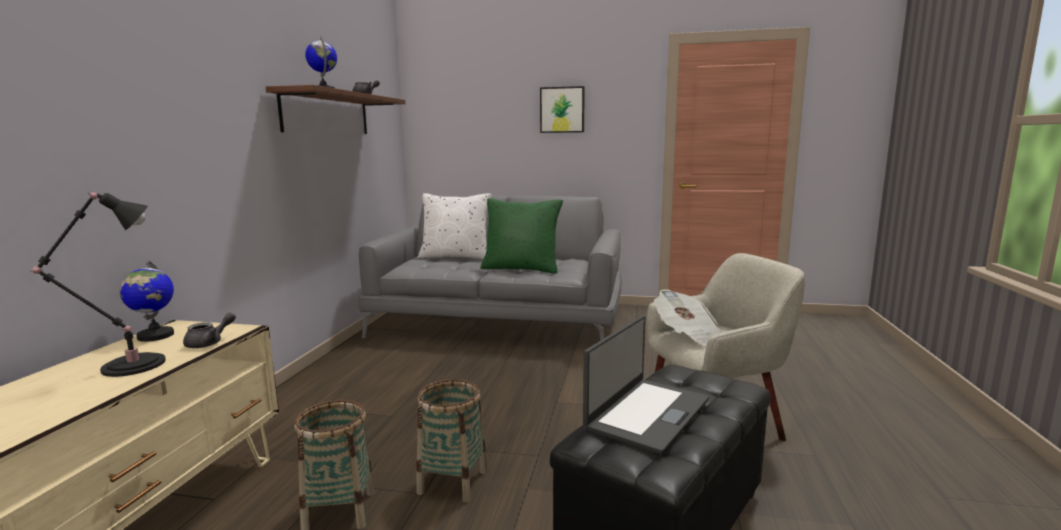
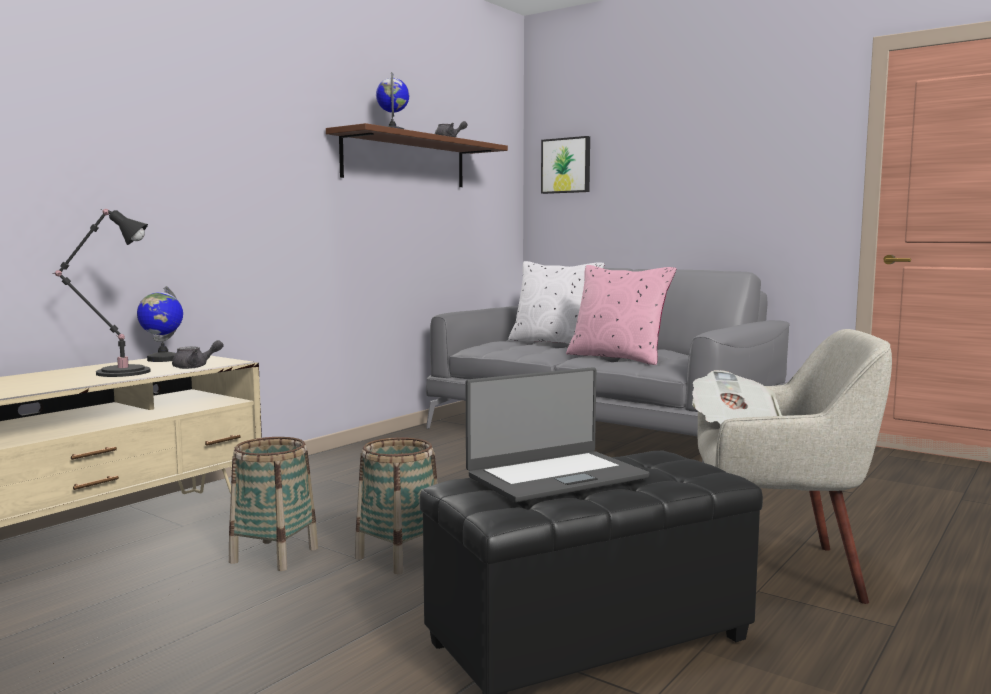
camera: 25 degrees right, 5 degrees down
green pillow [480,198,563,273] -> pink pillow [566,265,676,365]
picture [540,86,585,133] -> picture moved to [541,136,590,194]

